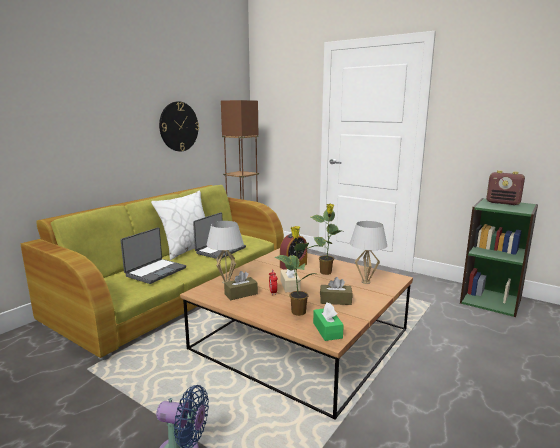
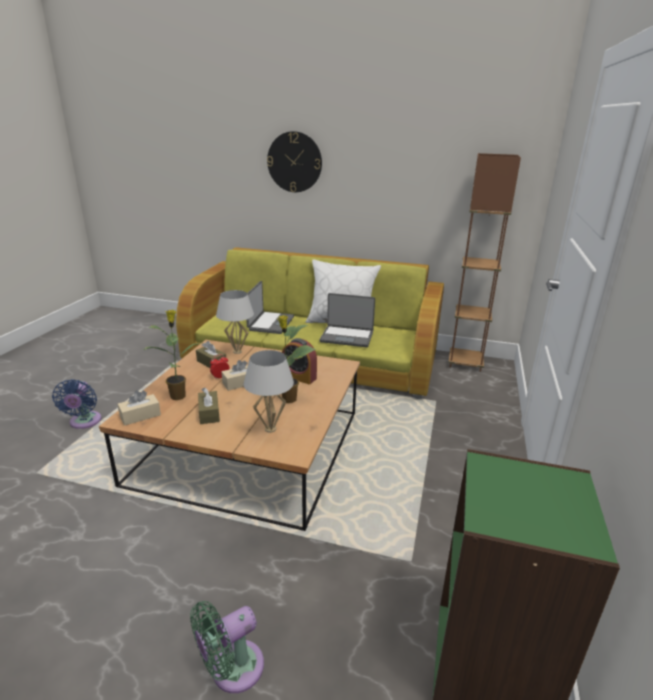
camera: 70 degrees right, 10 degrees up
laptop [120,227,186,284] -> laptop turned 90 degrees counterclockwise [246,281,294,334]
wall clock [159,101,199,151] -> wall clock moved to [267,131,322,192]
green tissue box [313,302,344,341] -> beige tissue box [118,390,161,426]
radio [486,170,525,205] -> none
none -> green fan [190,601,264,693]

